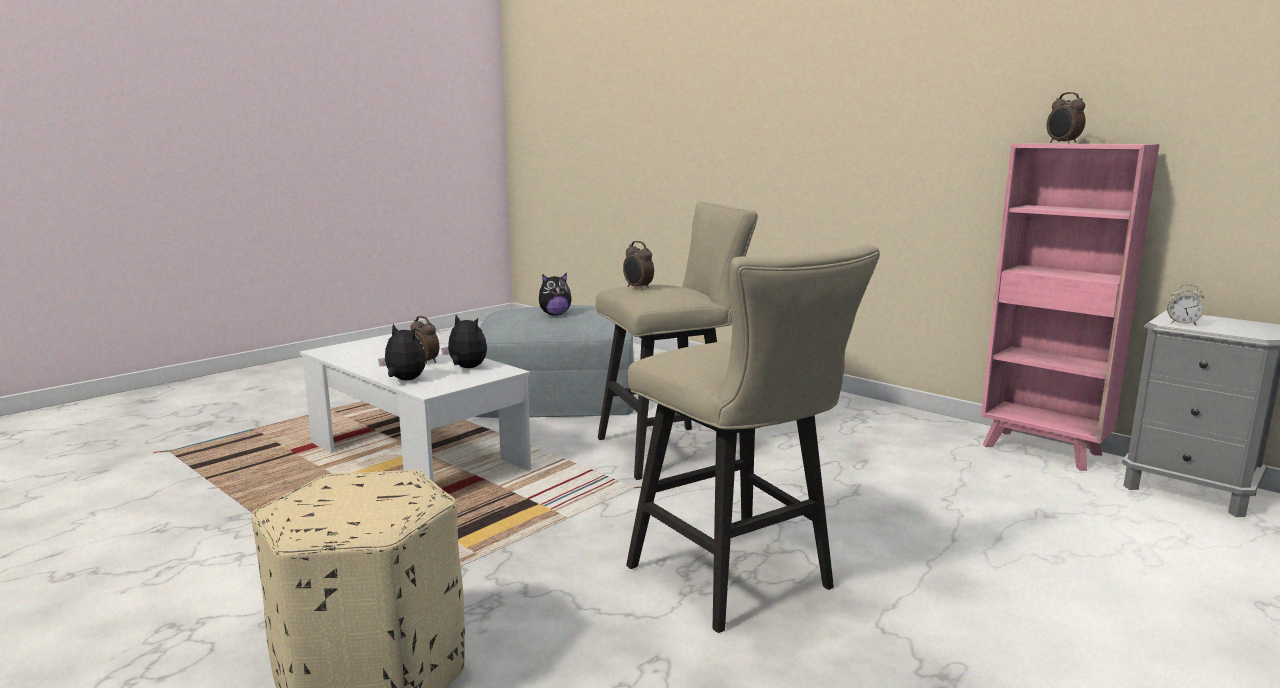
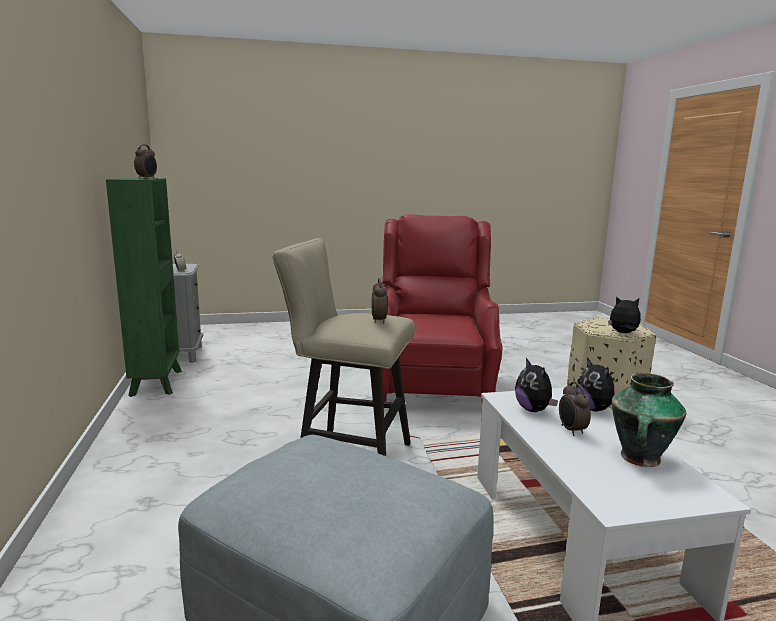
camera: 145 degrees left, 0 degrees up
plush toy [539,273,572,315] -> plush toy moved to [608,296,641,333]
beige stool [626,244,880,633] -> red armchair [381,214,503,402]
pink bookcase [981,143,1159,471] -> green bookcase [106,178,182,397]
none -> vase [611,373,686,467]

